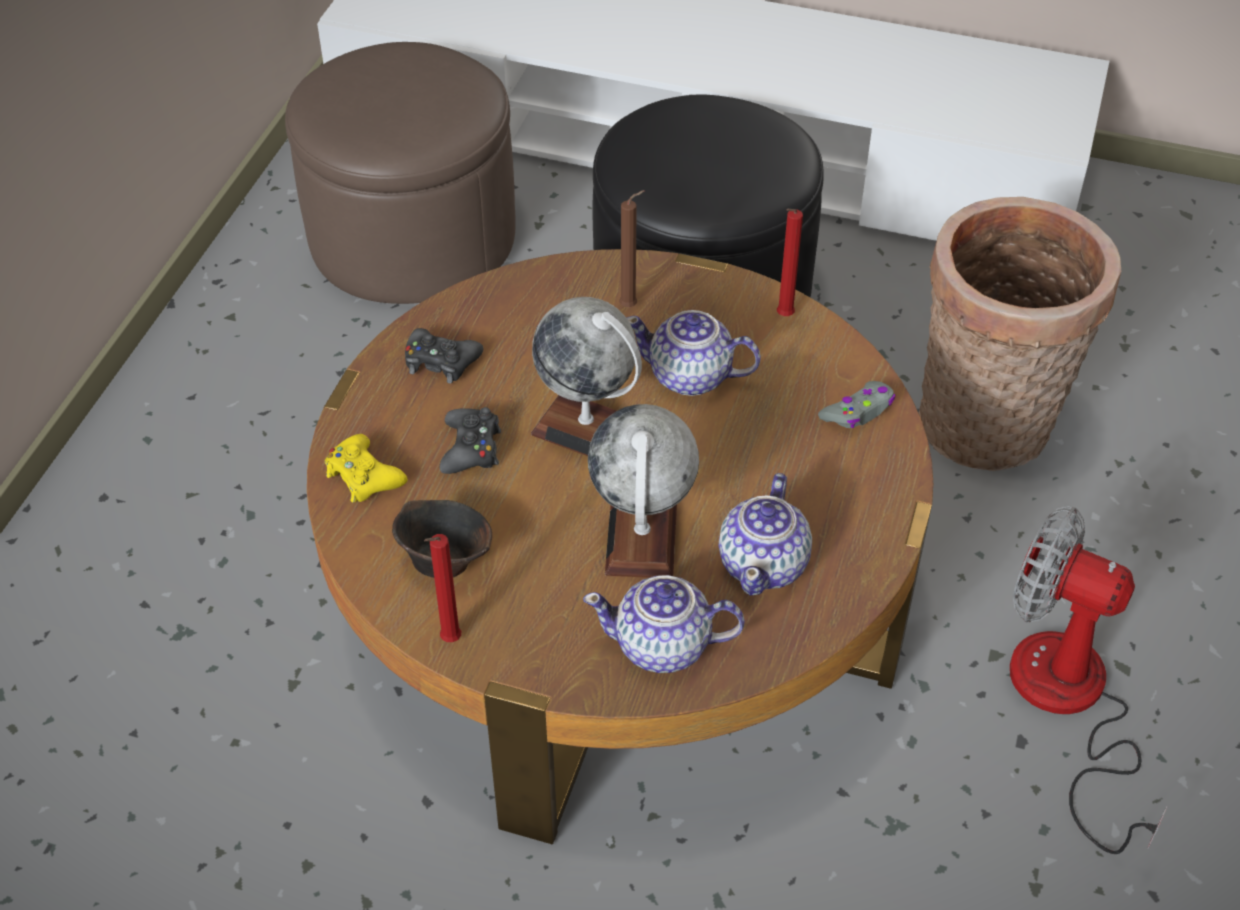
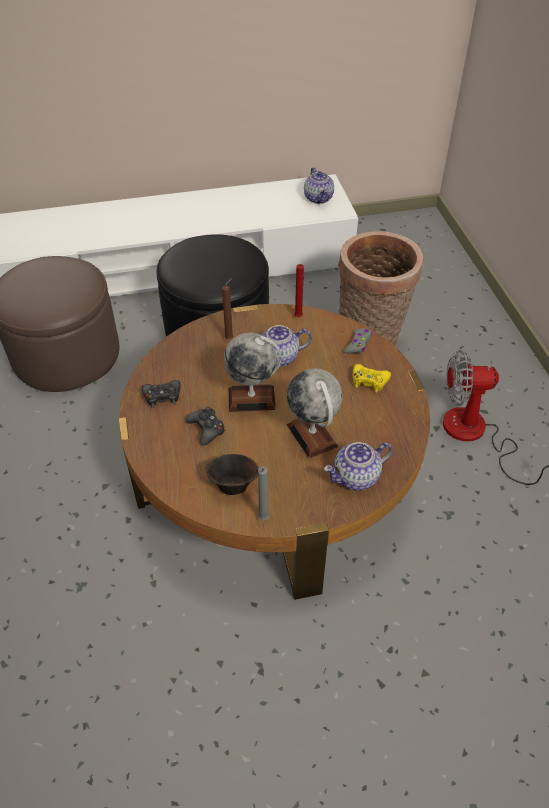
camera: 30 degrees left, 0 degrees up
yellow game controller [325,434,407,503] -> yellow game controller moved to [353,364,391,393]
red candle [424,534,461,642] -> grey candle [258,467,269,521]
teapot [719,473,812,595] -> teapot moved to [304,167,334,204]

